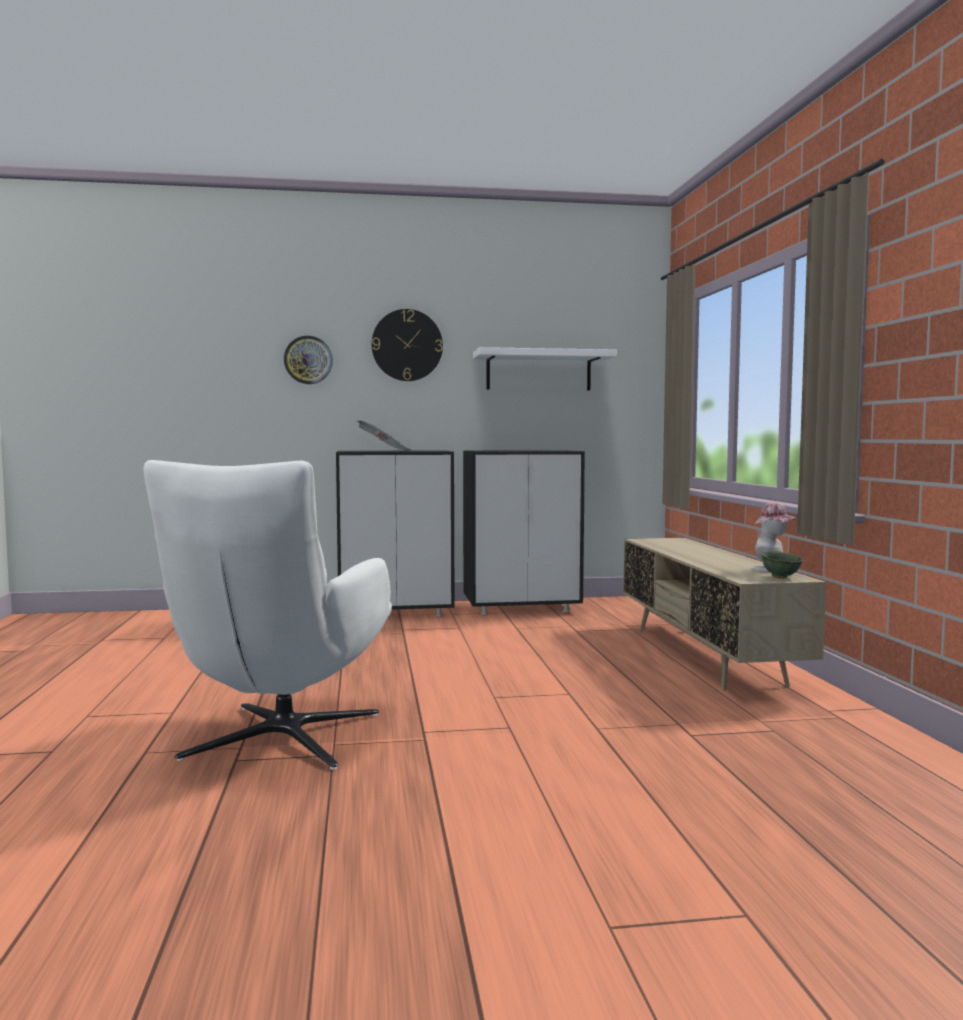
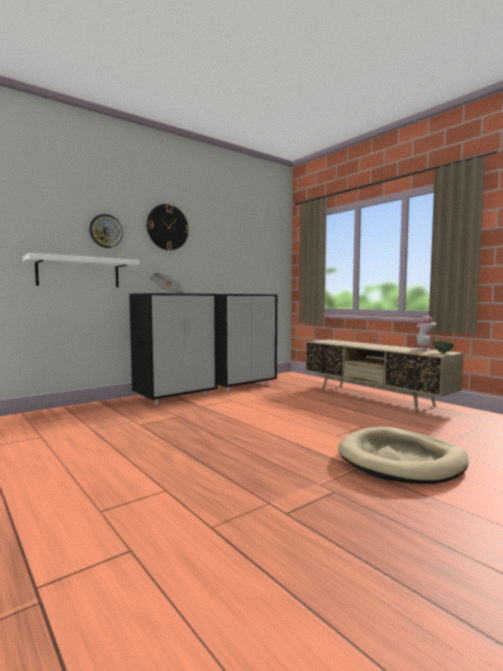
camera: 30 degrees left, 0 degrees up
white armchair [144,460,392,770] -> none
white shelf [473,347,617,390] -> white shelf moved to [22,253,139,287]
none -> beige dog bed [338,427,469,484]

